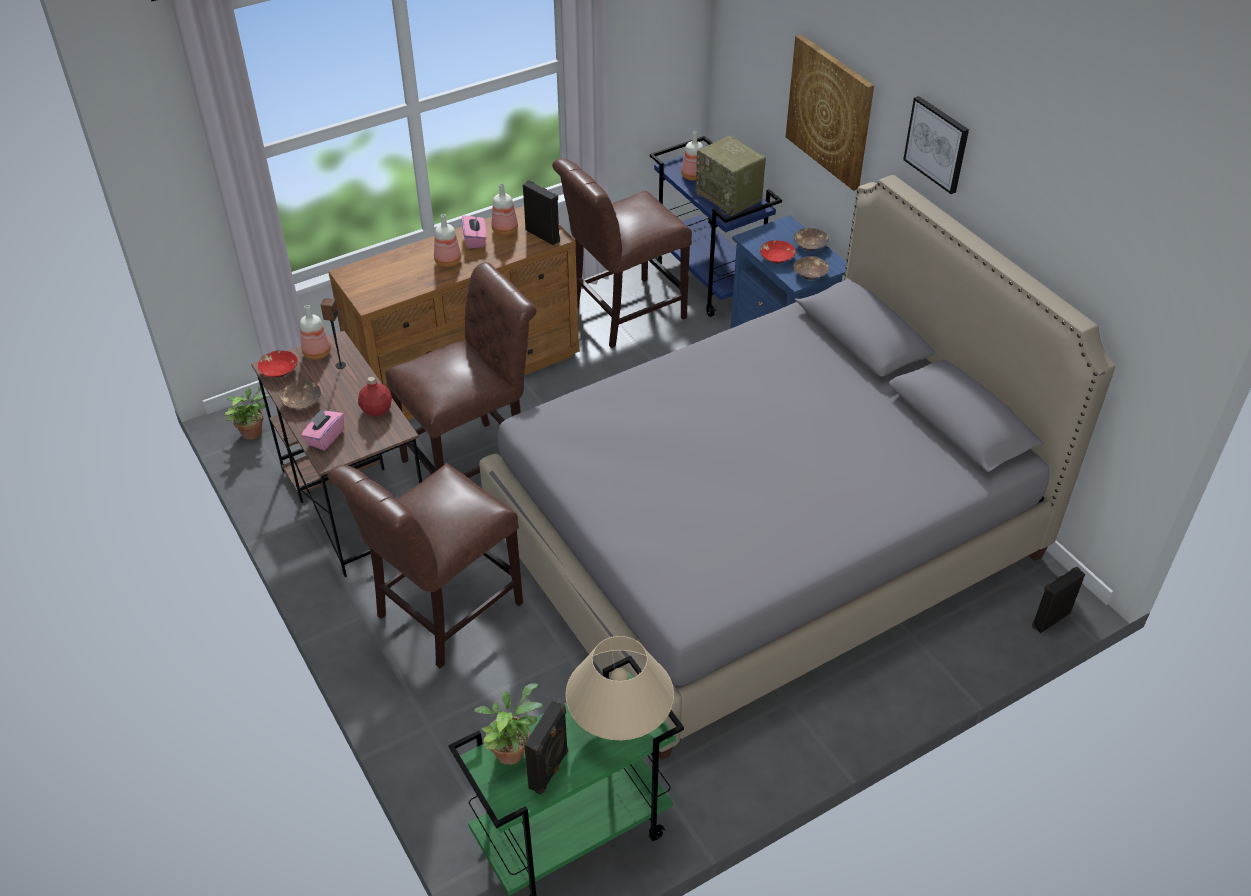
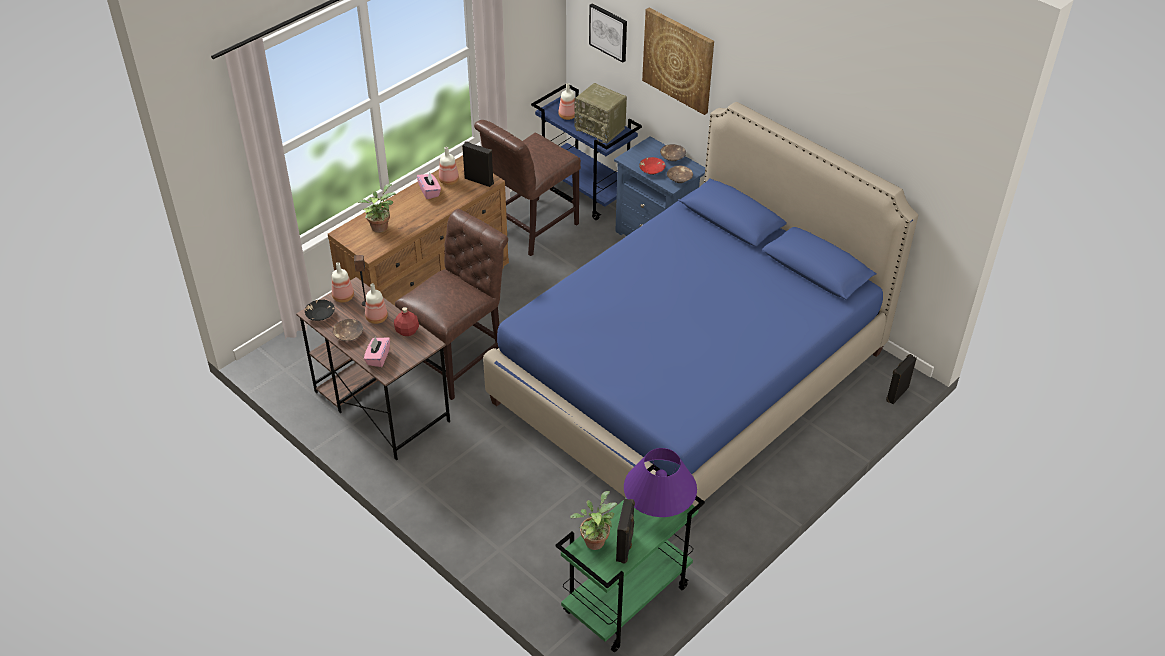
camera: 15 degrees left, 0 degrees up
potted plant [225,385,269,440] -> potted plant moved to [358,184,396,233]
red bowl [258,350,298,377] -> black bowl [305,300,335,321]
brown chair [328,463,523,668] -> none
bottle [434,214,461,267] -> bottle moved to [365,283,388,324]
grey bed [479,175,1115,760] -> blue bed [483,102,918,537]
beige table lamp [565,636,674,740] -> purple table lamp [624,448,697,517]
picture [903,96,969,194] -> picture moved to [589,3,627,63]

